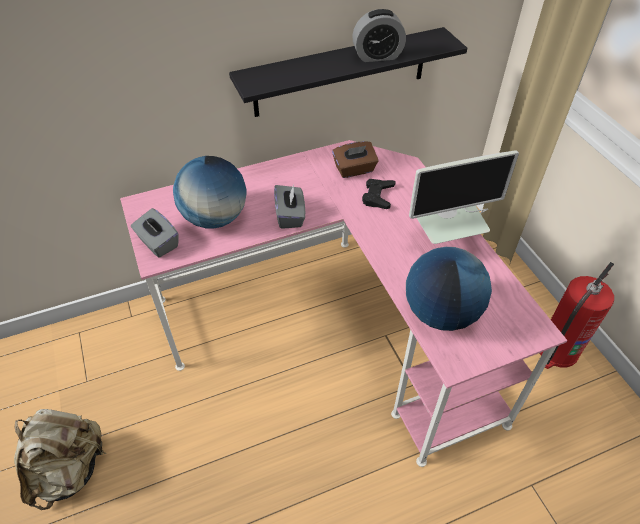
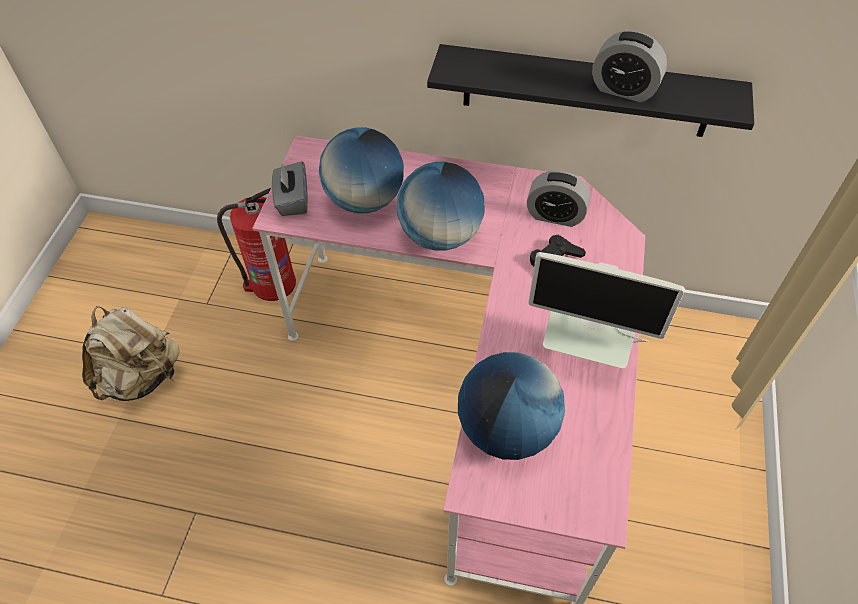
camera: 35 degrees right, 5 degrees up
grey tissue box [274,185,305,229] -> globe [397,162,485,251]
brown tissue box [332,141,379,178] -> alarm clock [527,170,590,227]
fire extinguisher [540,262,614,369] -> fire extinguisher moved to [217,187,296,301]

